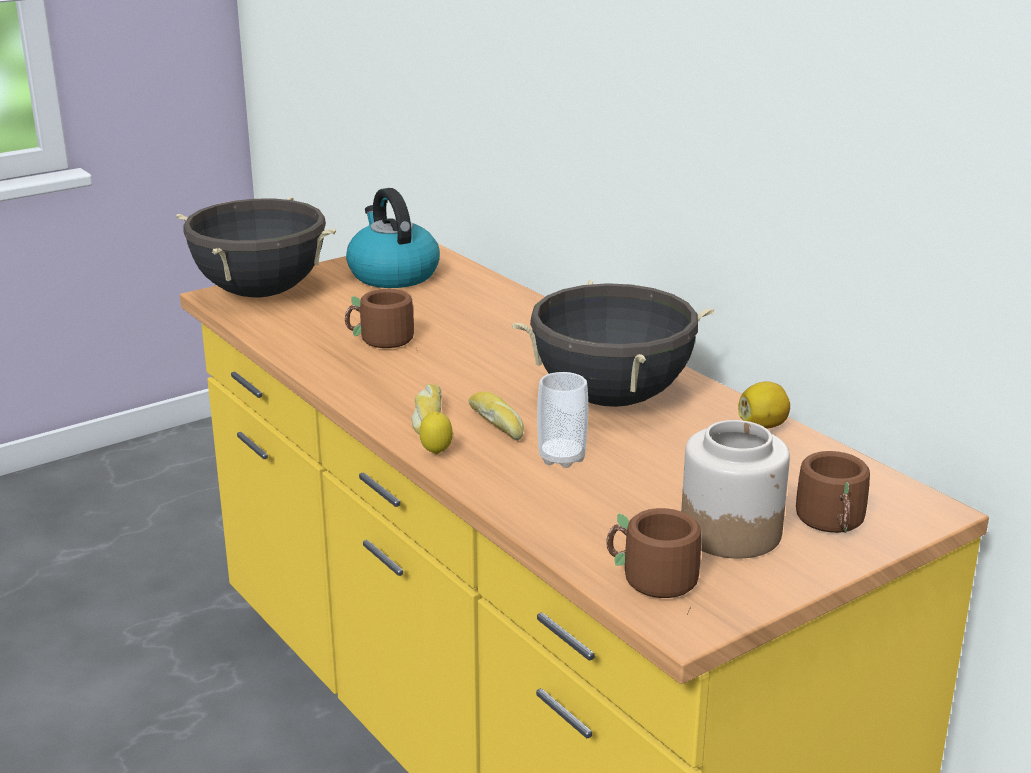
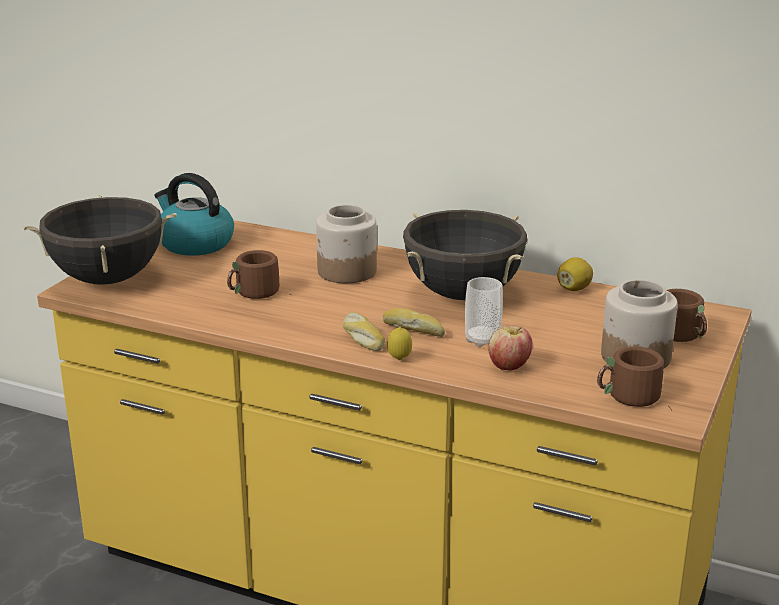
camera: 30 degrees left, 0 degrees up
none -> jar [316,205,377,283]
none -> apple [488,325,533,371]

